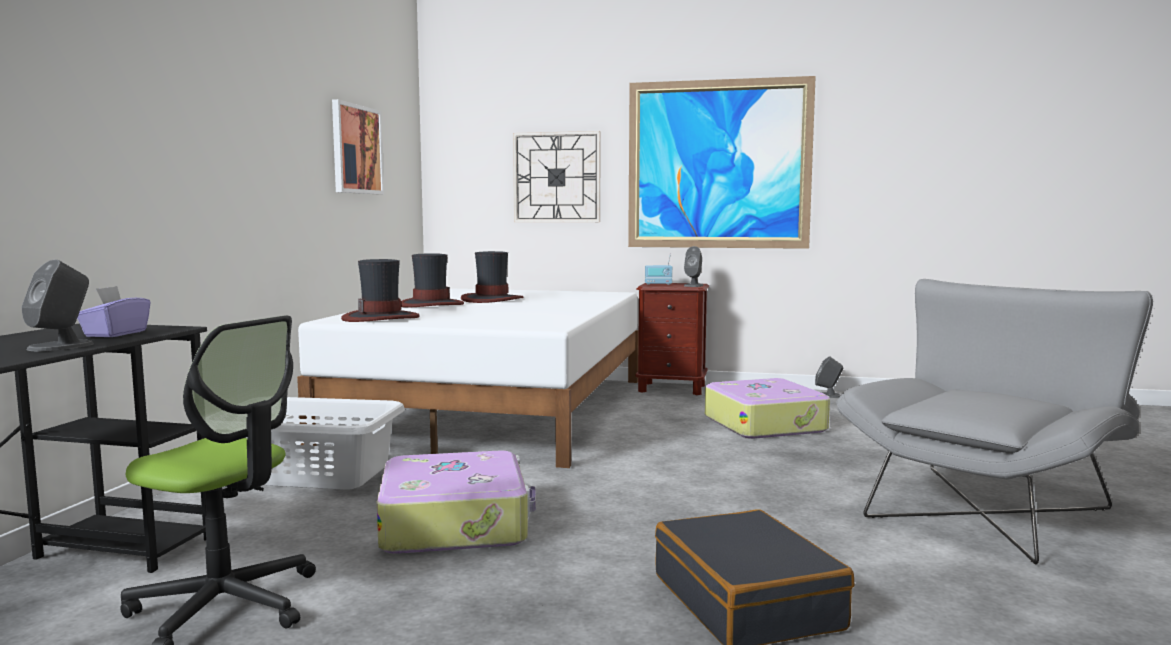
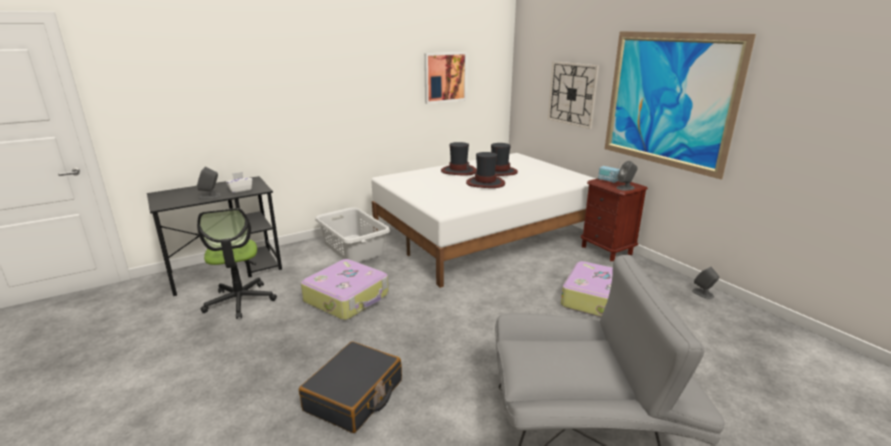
camera: 45 degrees right, 15 degrees up
purple tissue box [77,286,151,337] -> white tissue box [226,172,252,193]
hat [341,259,420,322] -> hat moved to [466,152,505,188]

